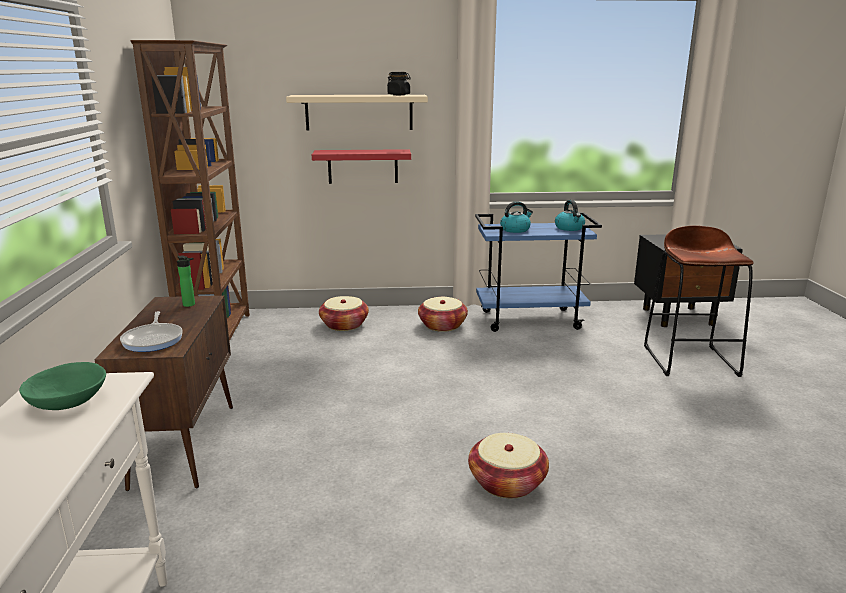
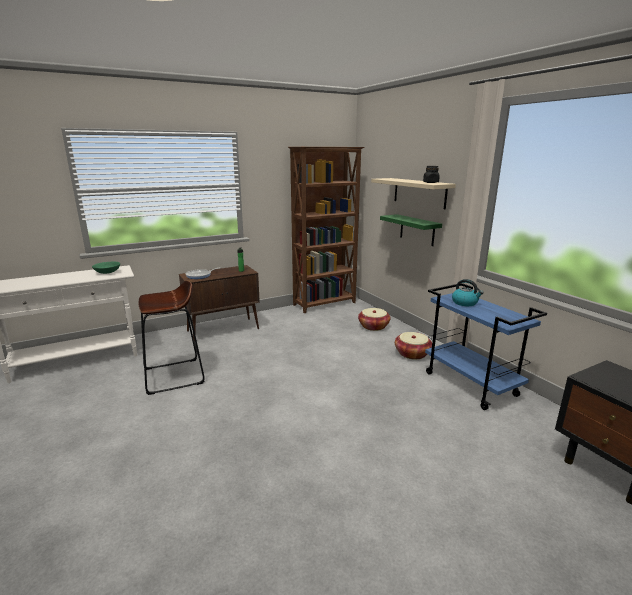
camera: 65 degrees right, 0 degrees up
red shelf [312,149,411,184] -> green shelf [380,214,442,246]
basket [468,433,549,498] -> none
kettle [555,200,585,231] -> none
brown stool [644,225,754,377] -> brown stool moved to [138,281,205,395]

